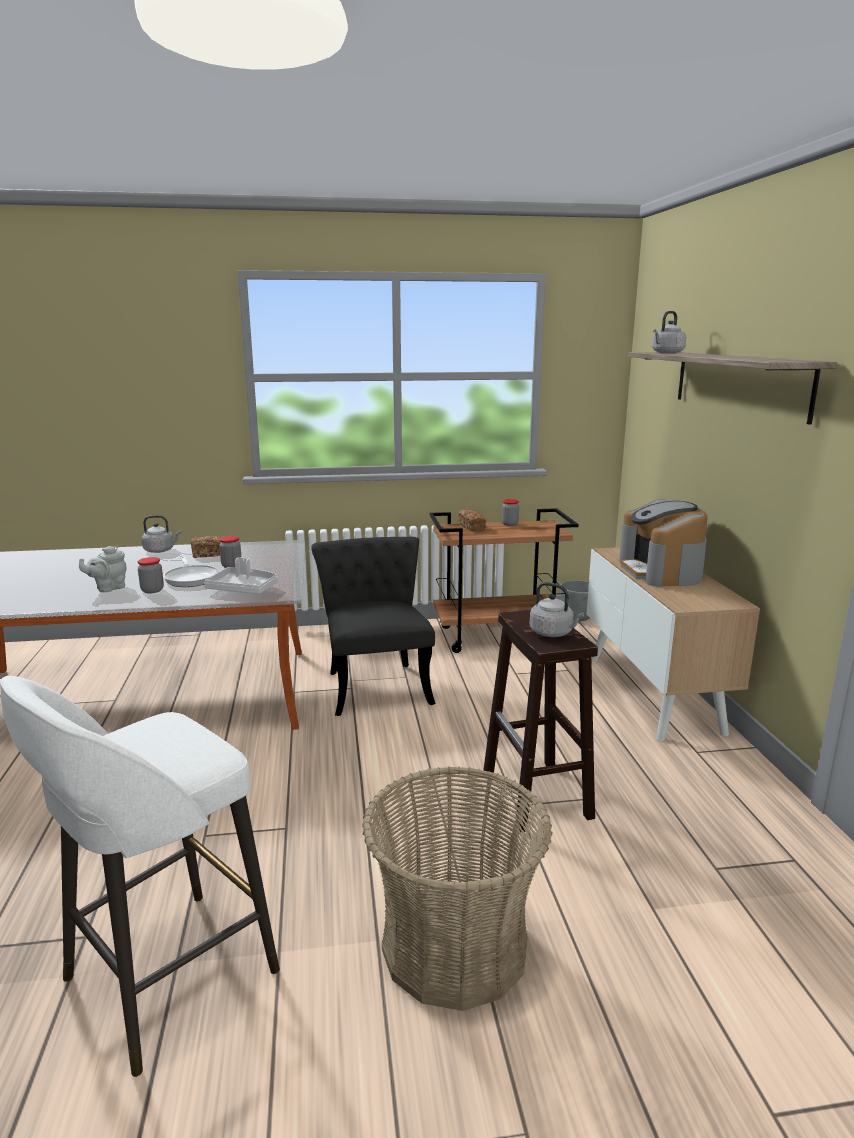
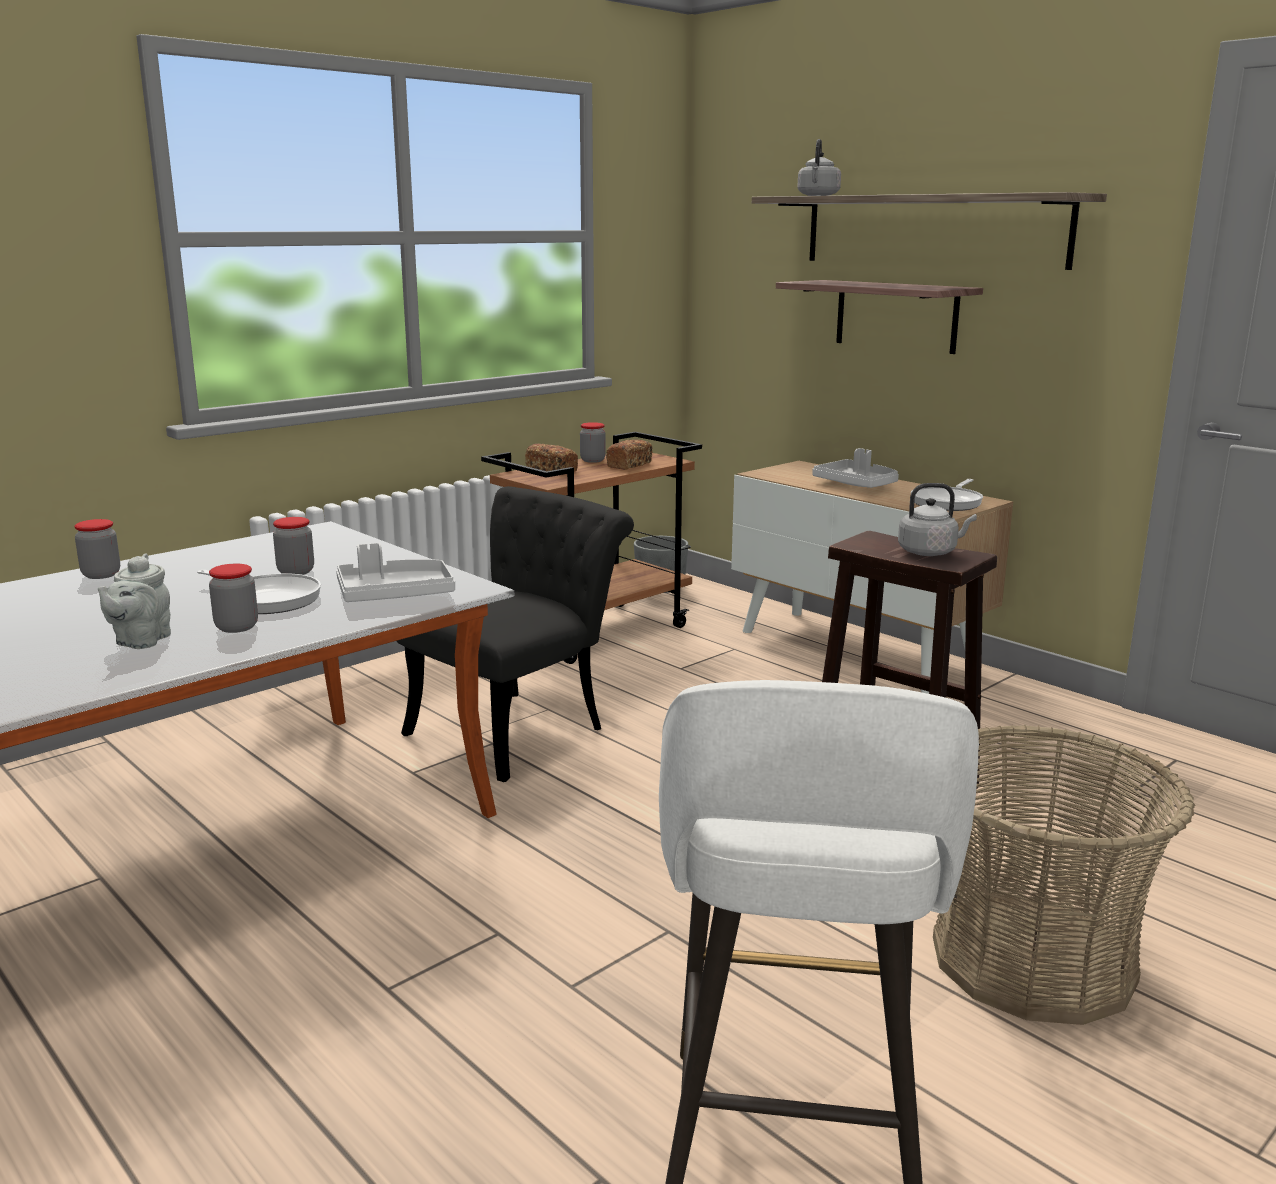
camera: 35 degrees left, 0 degrees up
grey kettle [142,515,181,553] -> jar [75,519,120,579]
bread [191,536,224,558] -> bread moved to [606,440,652,470]
black chair [311,537,436,716] -> black chair turned 90 degrees clockwise [397,486,634,782]
coffee machine [619,499,707,587] -> grey tray [812,448,899,488]
none -> shelf [776,280,983,354]
none -> frying pan [911,479,983,511]

